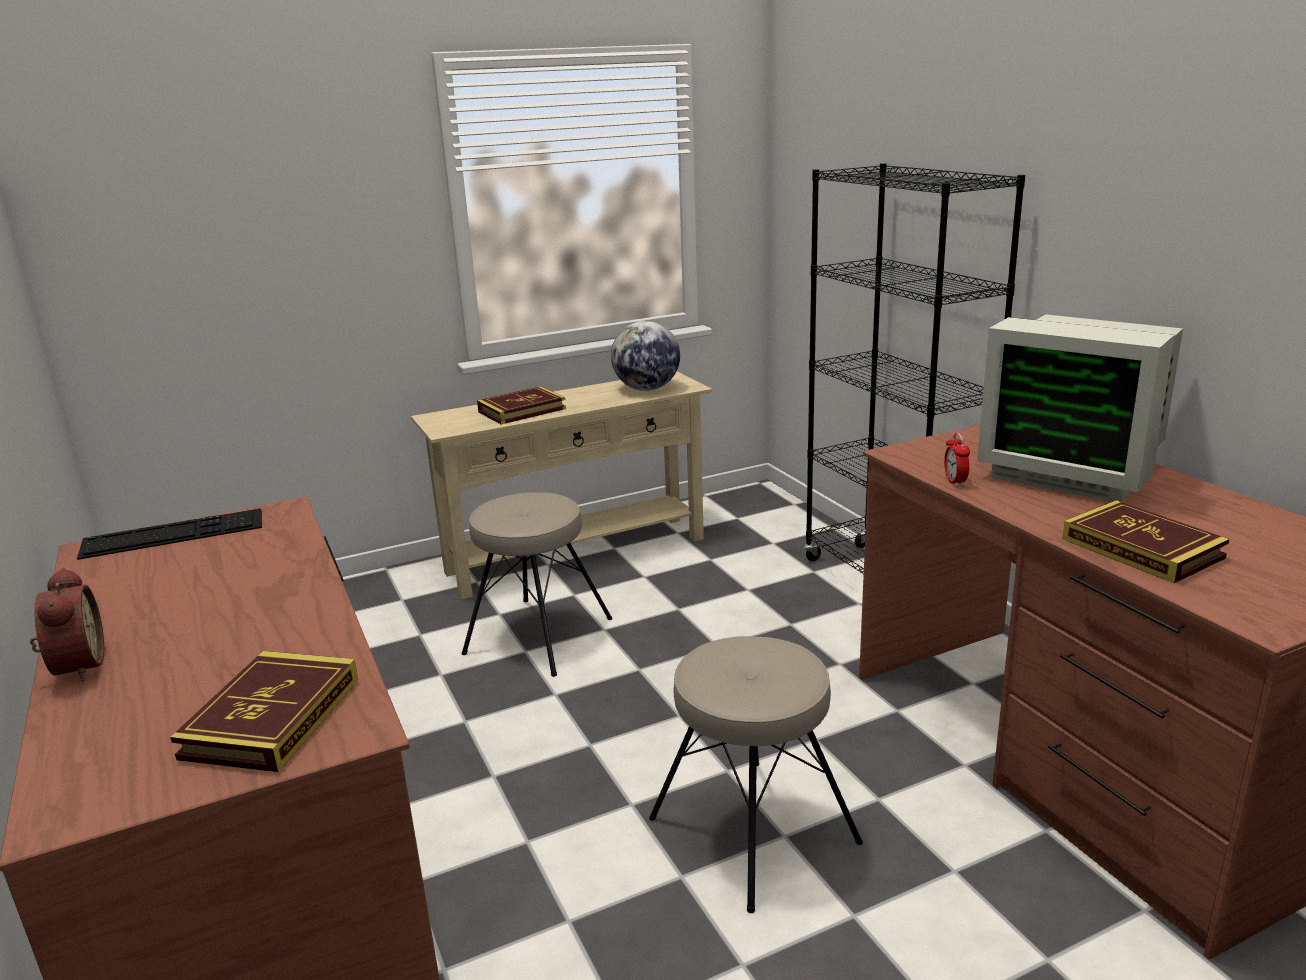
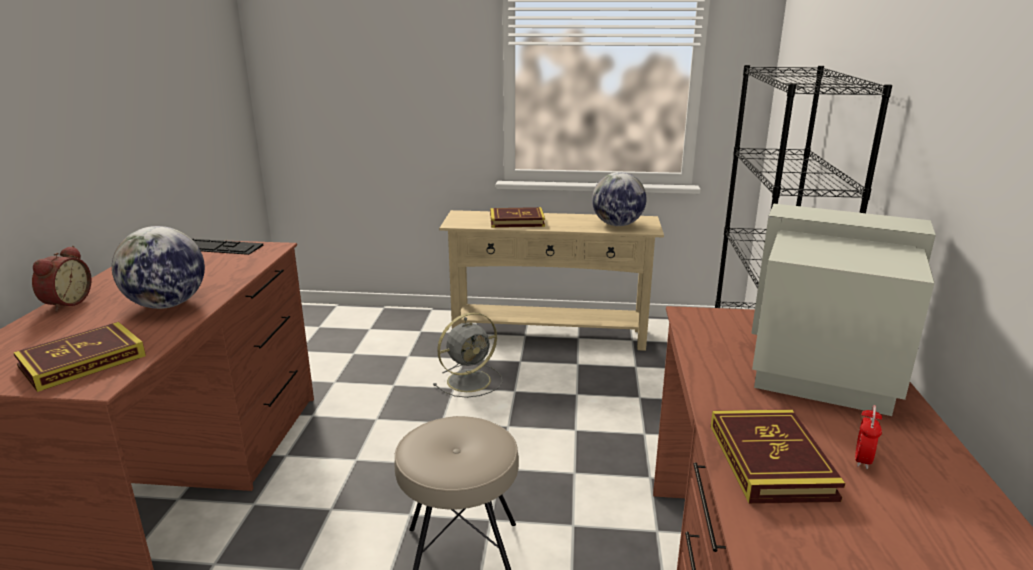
camera: 30 degrees right, 0 degrees up
beige stool [462,492,613,677] -> grey fan [433,312,502,398]
alarm clock [944,433,970,487] -> alarm clock moved to [855,405,882,469]
monitor [977,314,1183,502] -> monitor turned 135 degrees clockwise [751,203,936,416]
none -> globe [112,226,205,309]

